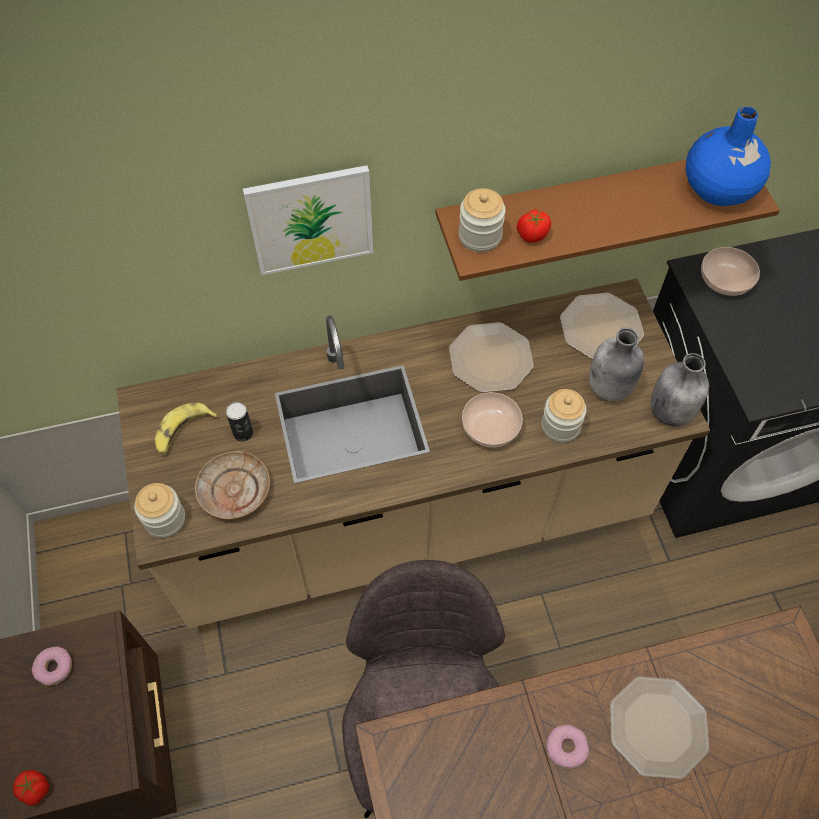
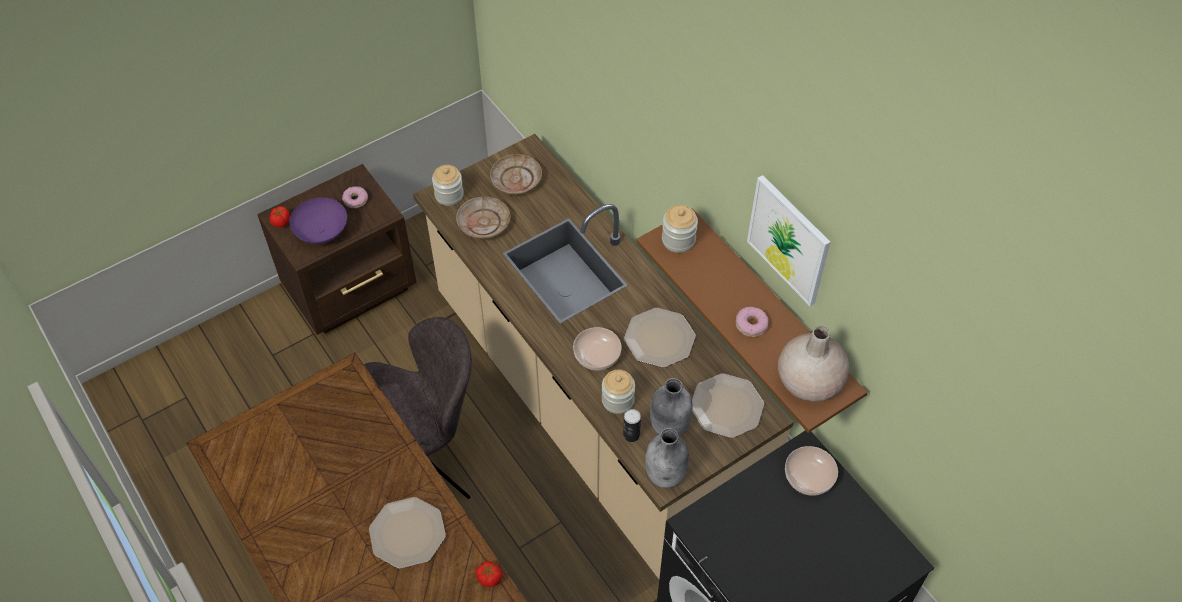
camera: 70 degrees right, 5 degrees down
banana [155,403,218,456] -> beige plate [490,154,542,195]
can [226,402,253,442] -> can moved to [623,409,641,442]
picture [243,165,373,275] -> picture moved to [747,175,830,306]
tomato [517,209,551,243] -> tomato moved to [475,561,503,587]
donut [546,725,589,769] -> donut moved to [736,307,768,337]
blue vase [685,106,771,206] -> beige vase [778,326,849,401]
none -> purple bowl [289,197,347,244]

